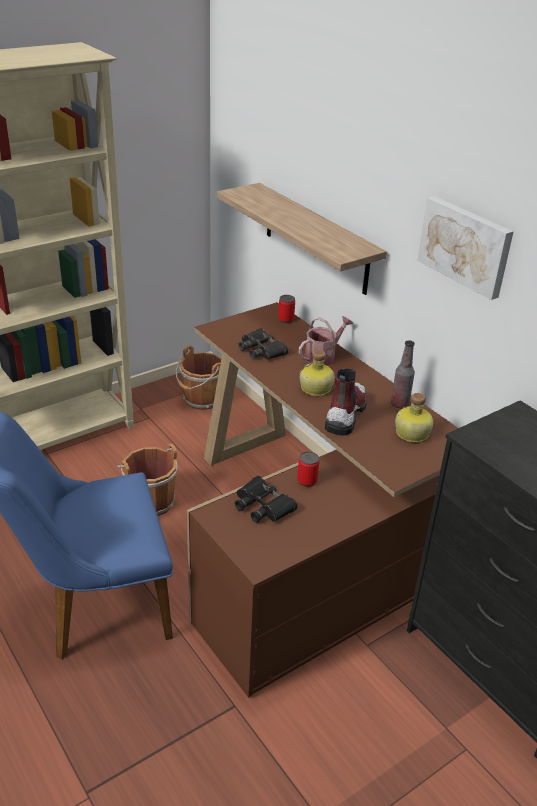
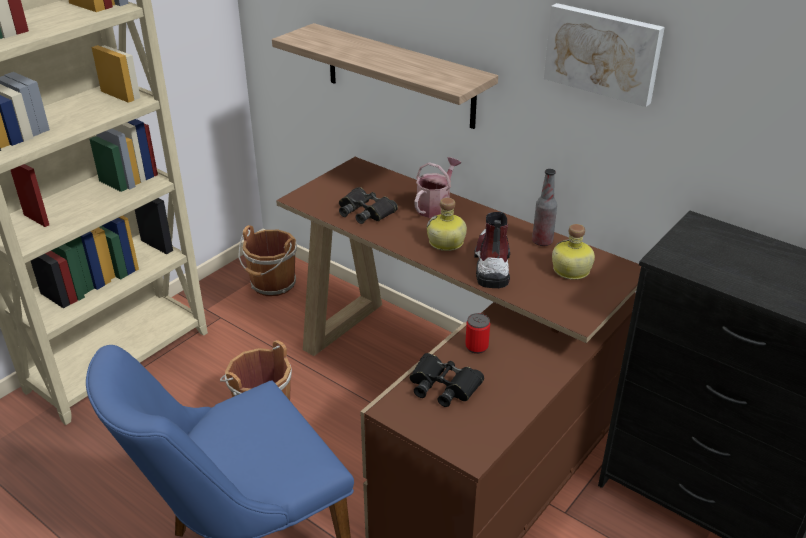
camera: 15 degrees left, 0 degrees up
can [278,295,295,323] -> none

